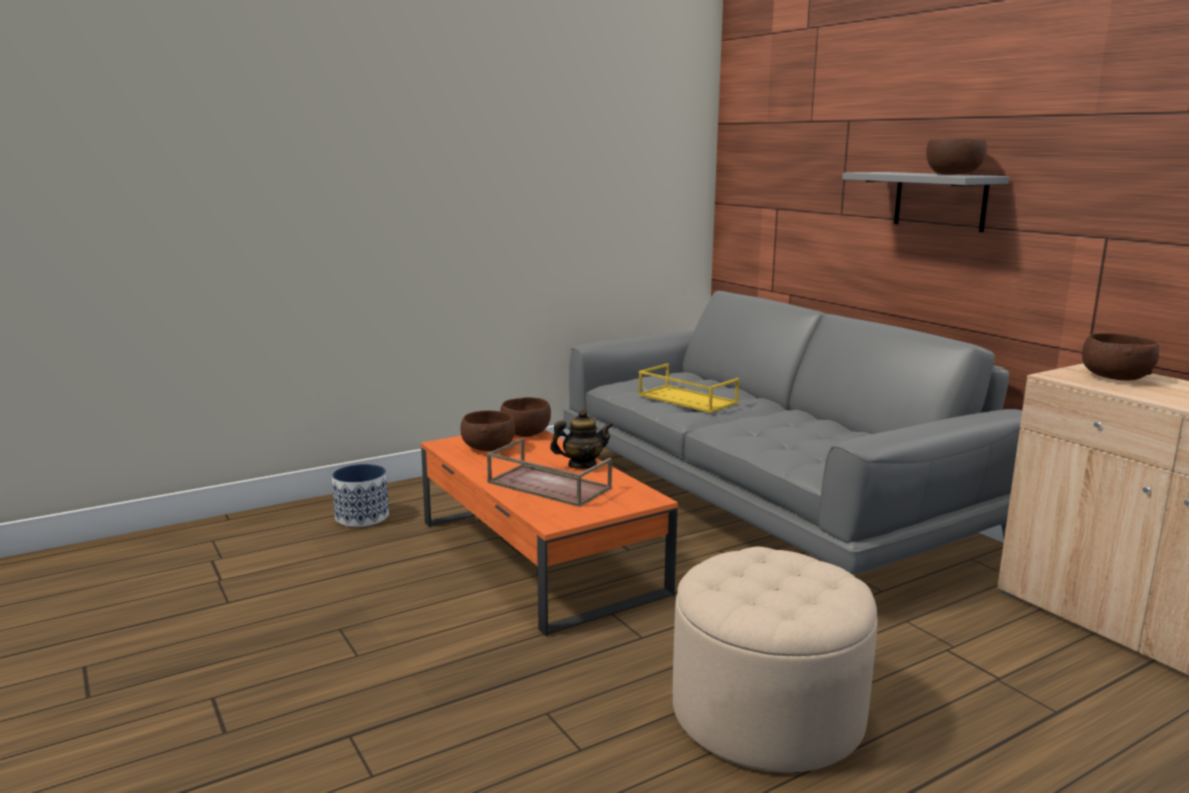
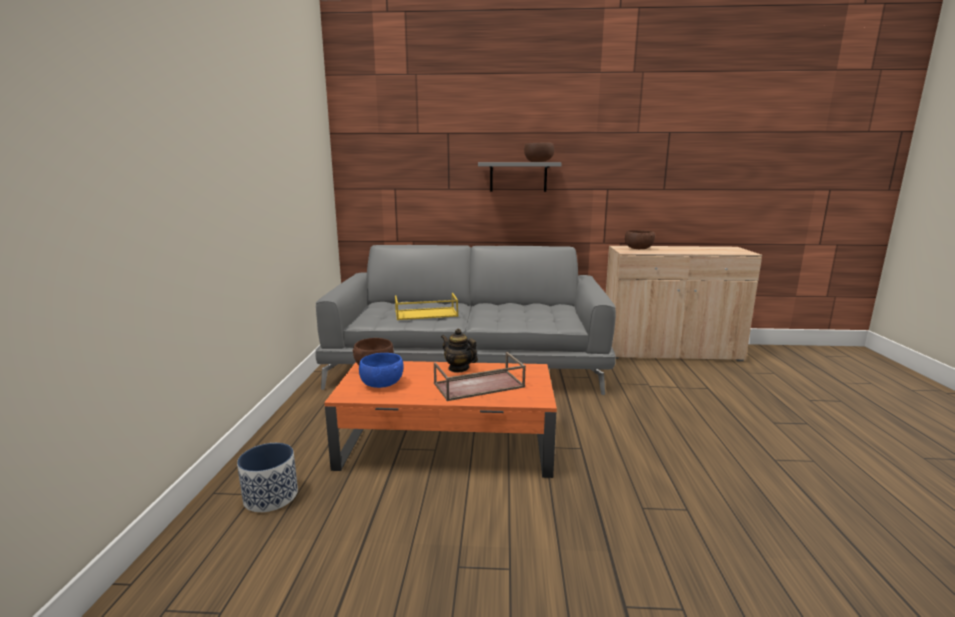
camera: 55 degrees left, 0 degrees up
brown bowl [460,411,515,451] -> blue bowl [359,353,403,388]
teapot [550,409,614,469] -> teapot turned 75 degrees counterclockwise [441,329,478,373]
beige ottoman [673,547,878,773] -> none

